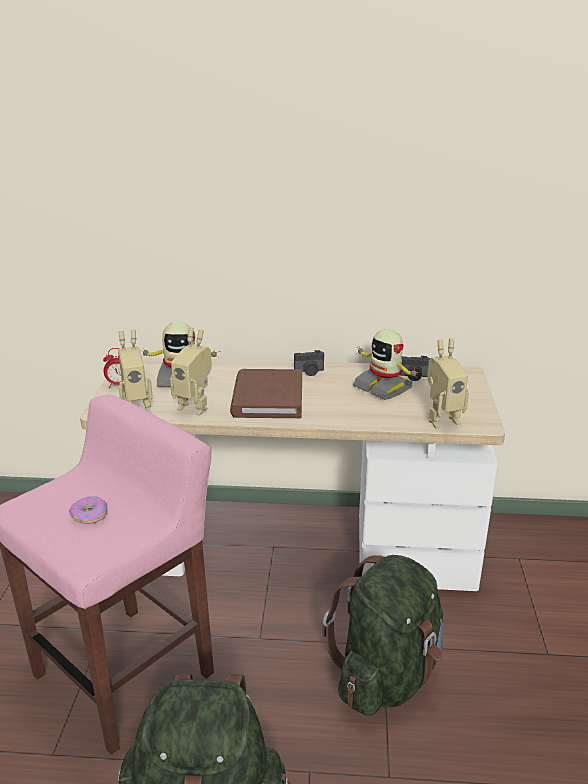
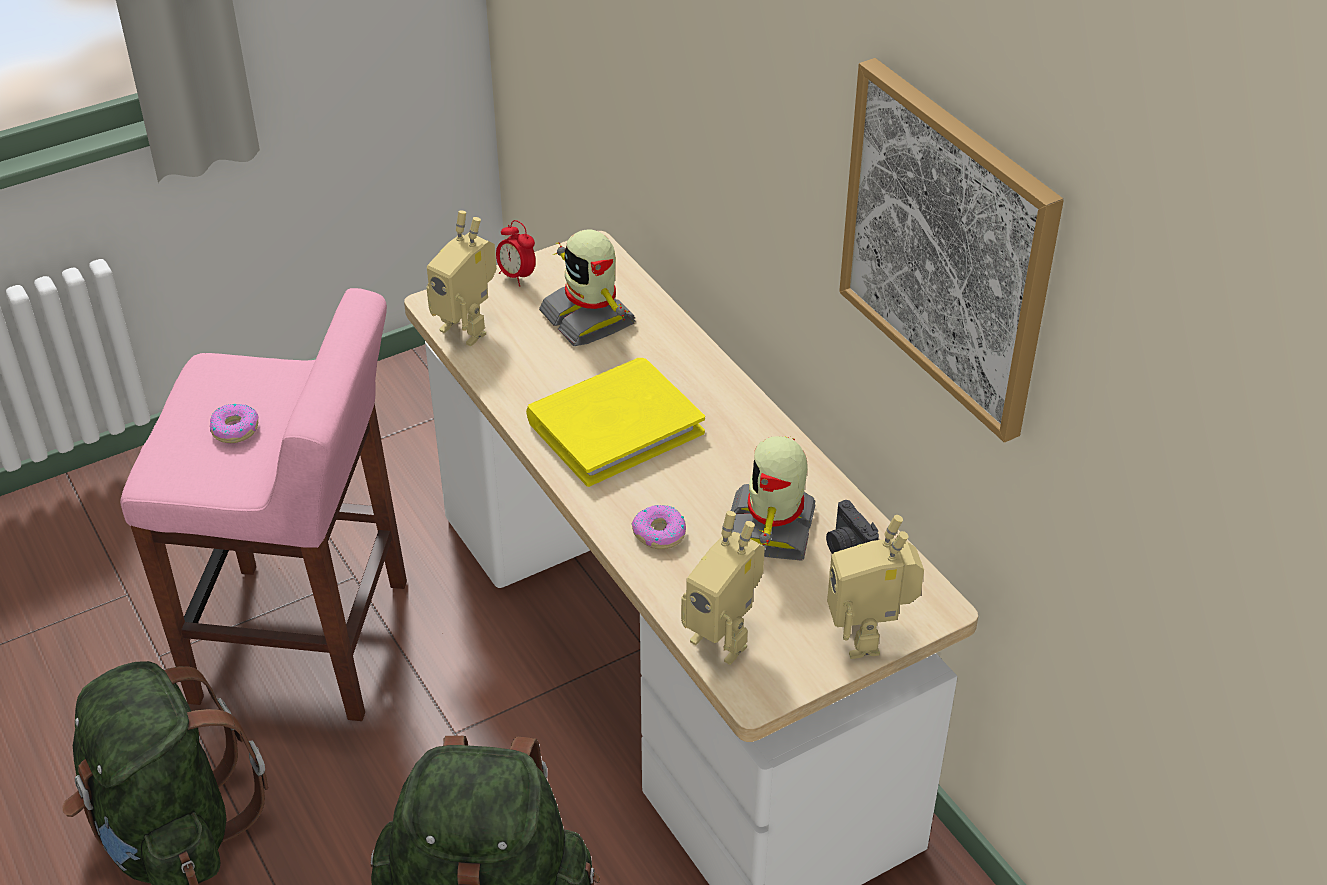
camera: 55 degrees right, 15 degrees up
toy robot [170,327,212,416] -> toy robot moved to [827,515,924,659]
brown book [230,369,302,418] -> yellow book [526,357,705,487]
camera [294,350,324,376] -> none
none -> donut [631,505,686,549]
none -> picture [839,58,1064,443]

